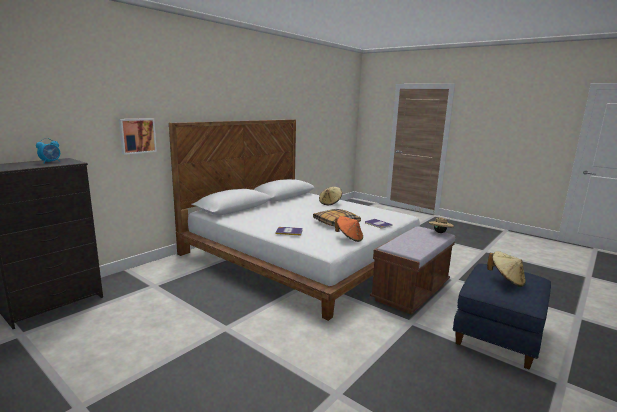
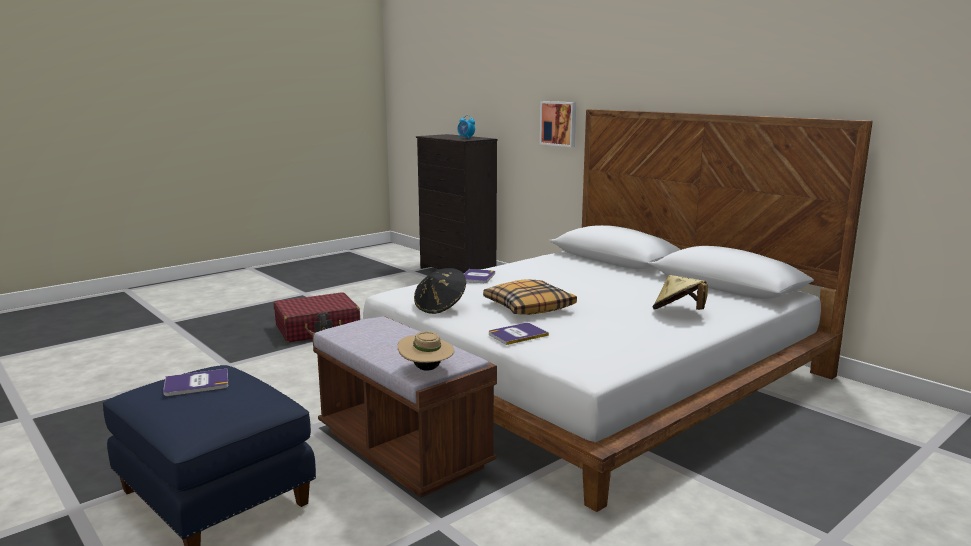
camera: 100 degrees right, 0 degrees up
orange hat [335,216,363,242] -> black hat [414,268,466,314]
beige hat [487,251,526,287] -> book [163,369,228,396]
none -> red suitcase [274,292,360,342]

